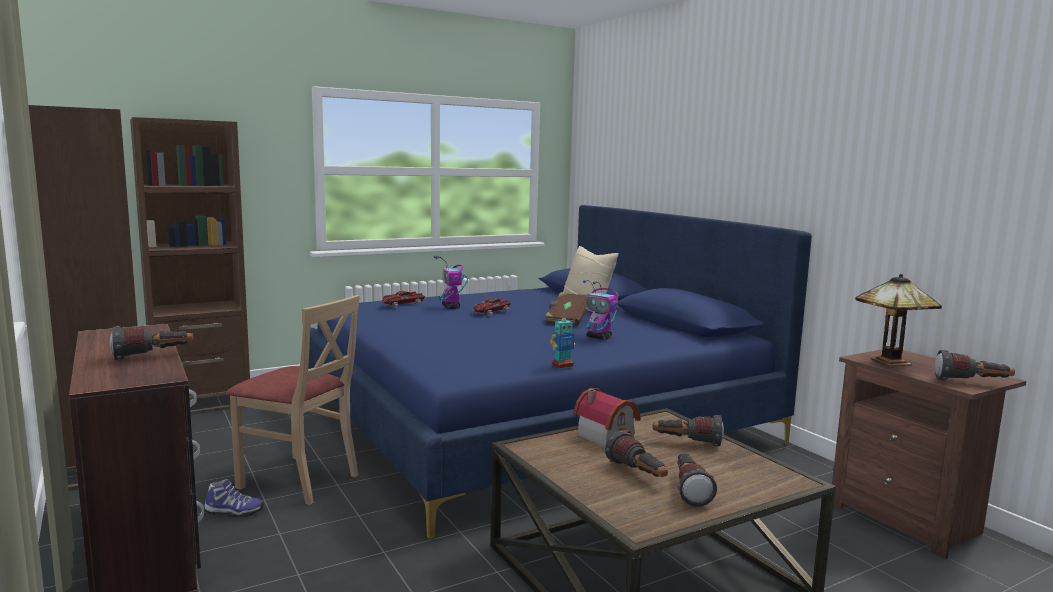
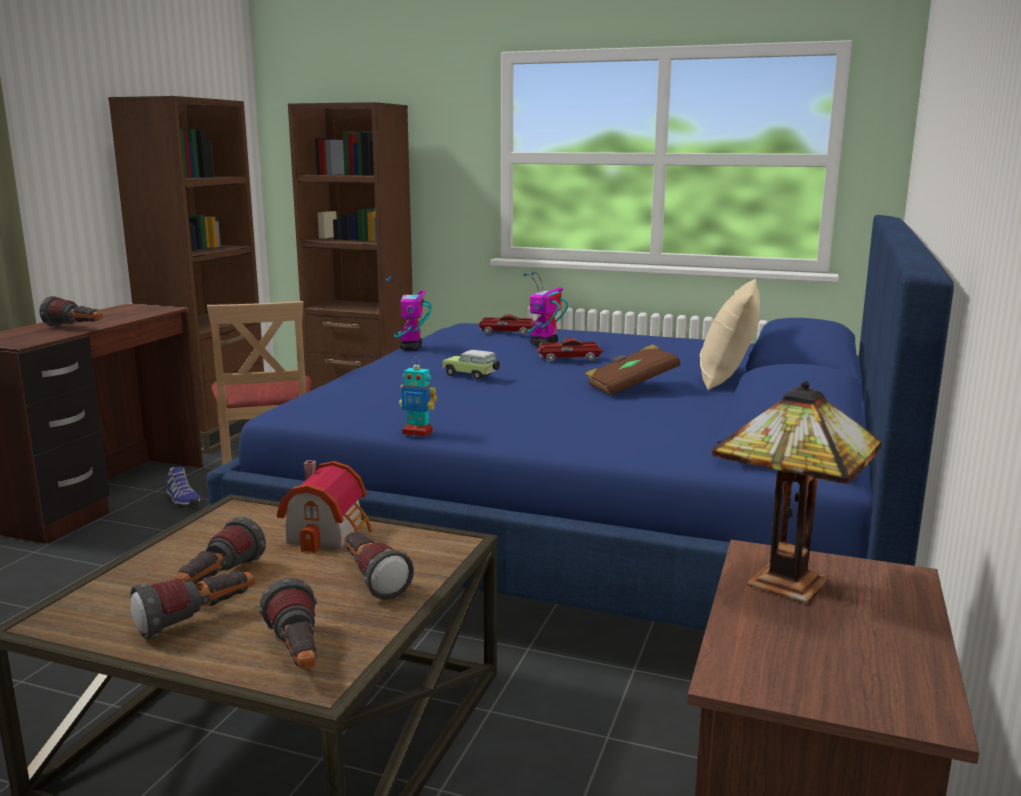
camera: 50 degrees right, 5 degrees up
toy robot [583,280,619,340] -> toy robot moved to [386,277,432,350]
flashlight [935,350,1015,381] -> flashlight moved to [259,578,317,669]
none -> toy car [442,350,500,380]

